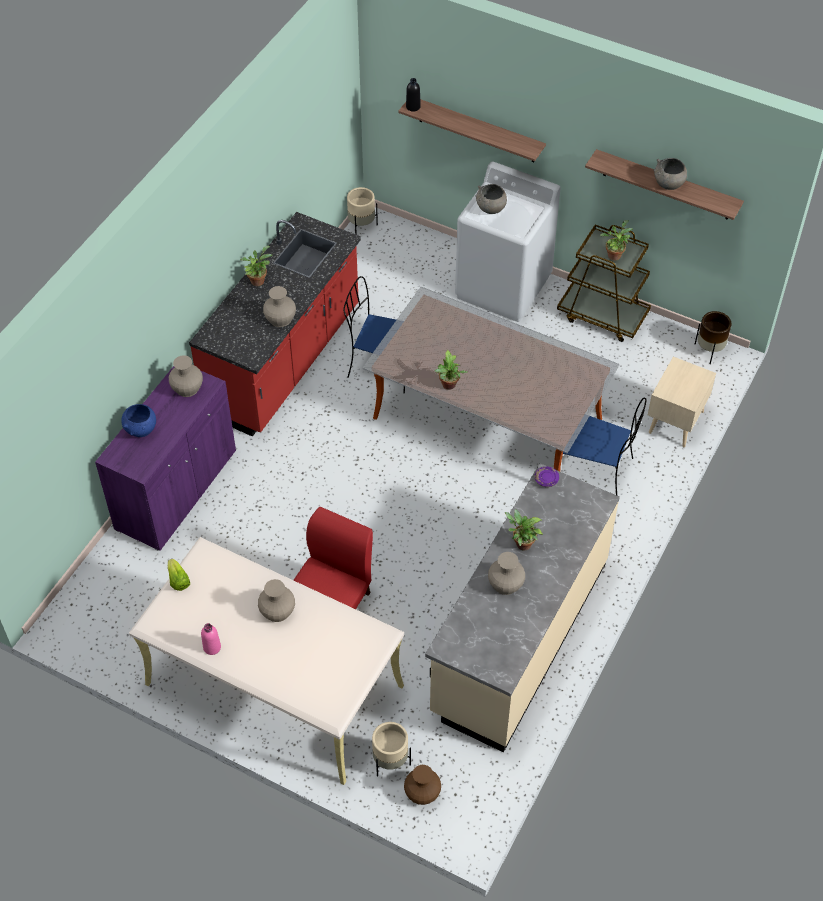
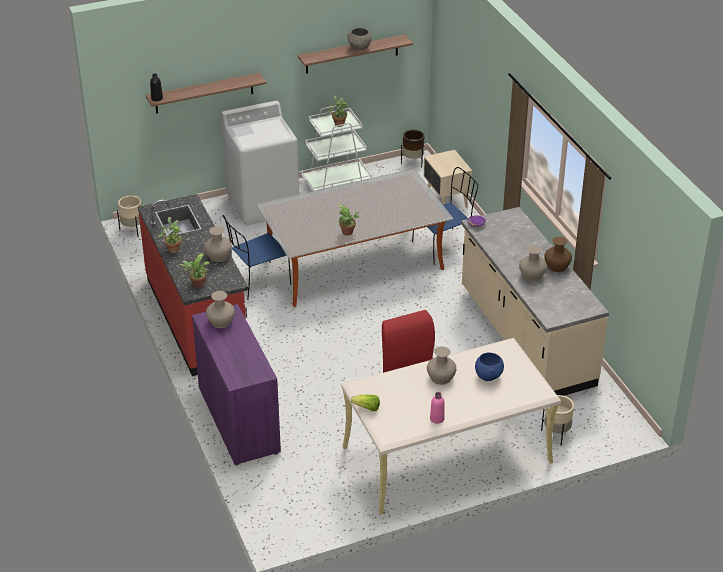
camera: 50 degrees left, 15 degrees down
blue bowl [121,404,156,437] -> blue bowl moved to [475,353,504,381]
brown vase [404,765,441,805] -> brown vase moved to [544,236,572,272]
grey bowl [476,184,507,214] -> none
potted plant [505,509,543,551] -> potted plant moved to [179,254,210,288]
brown cart [557,224,651,342] -> white cart [301,106,372,191]

